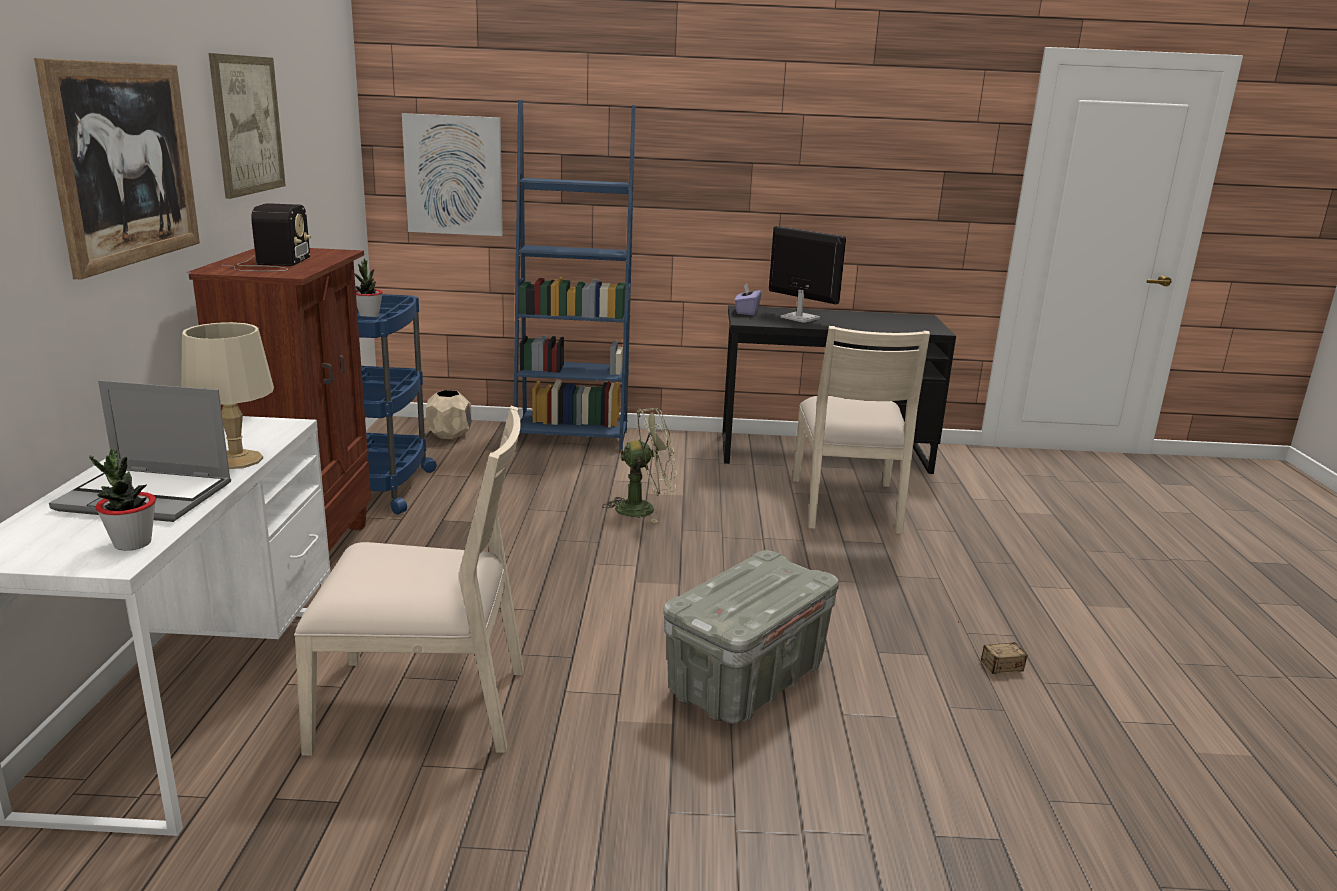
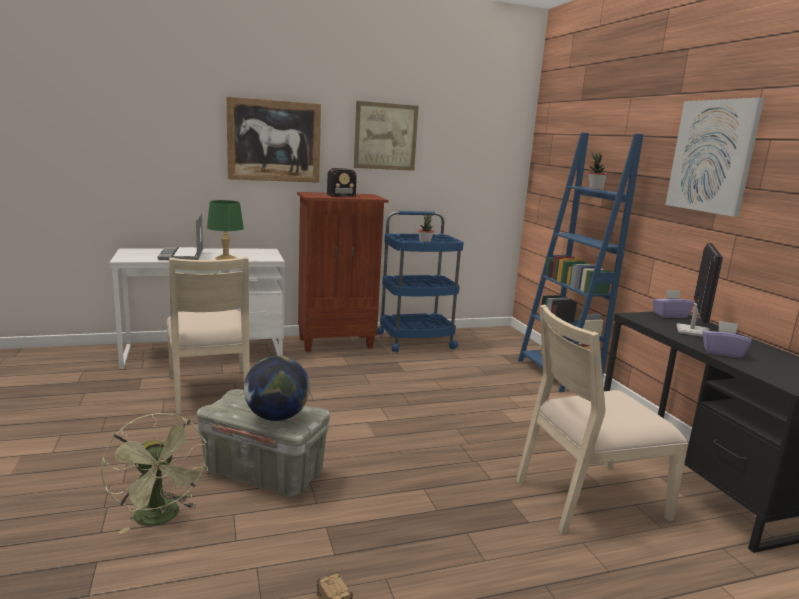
camera: 70 degrees right, 5 degrees down
potted plant [89,450,156,551] -> potted plant moved to [589,153,608,190]
beige table lamp [181,322,274,469] -> green table lamp [207,200,244,260]
picture [402,113,503,236] -> picture moved to [665,98,764,217]
beige planter [426,390,472,439] -> none
green fan [602,408,677,523] -> green fan moved to [101,413,208,534]
none -> globe [244,356,310,421]
none -> purple tissue box [702,321,752,358]

